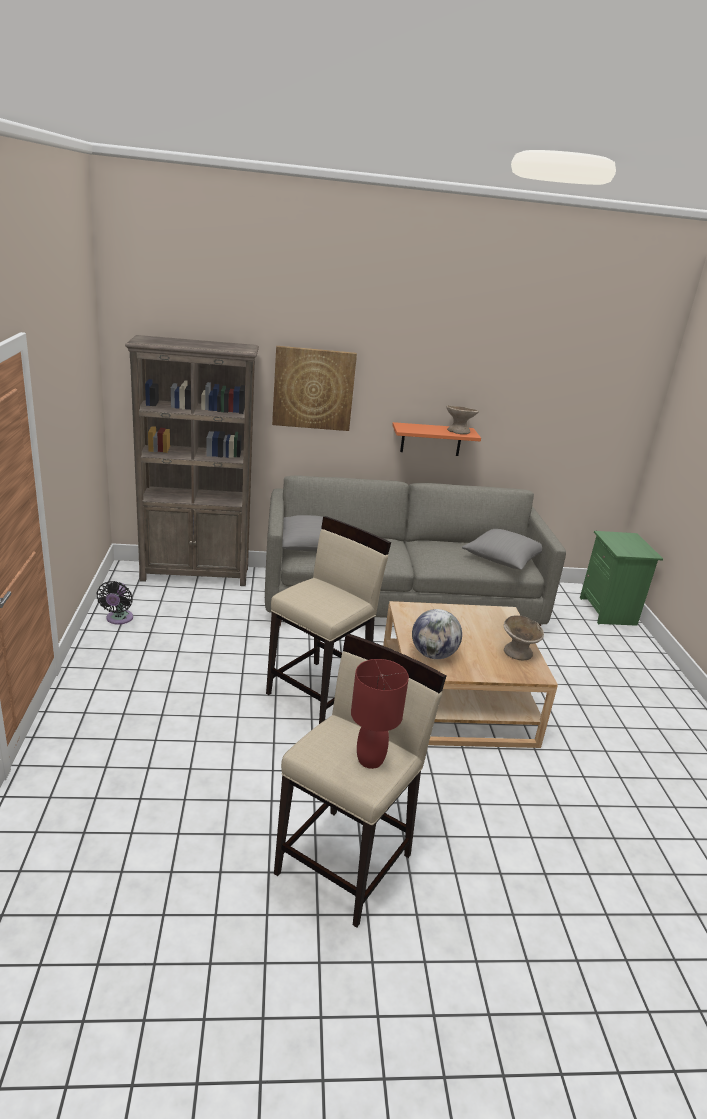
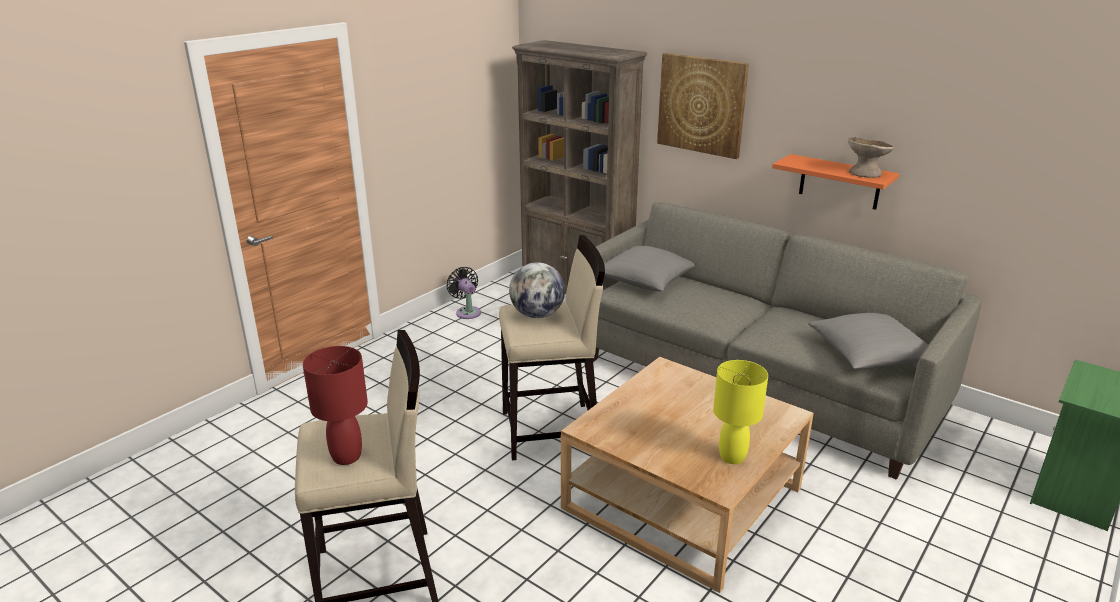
camera: 45 degrees right, 0 degrees up
black fan [96,581,133,625] -> black fan turned 105 degrees clockwise [446,267,481,319]
globe [412,609,462,659] -> globe moved to [509,262,565,318]
beige bowl [504,615,544,660] -> yellow table lamp [713,360,768,464]

